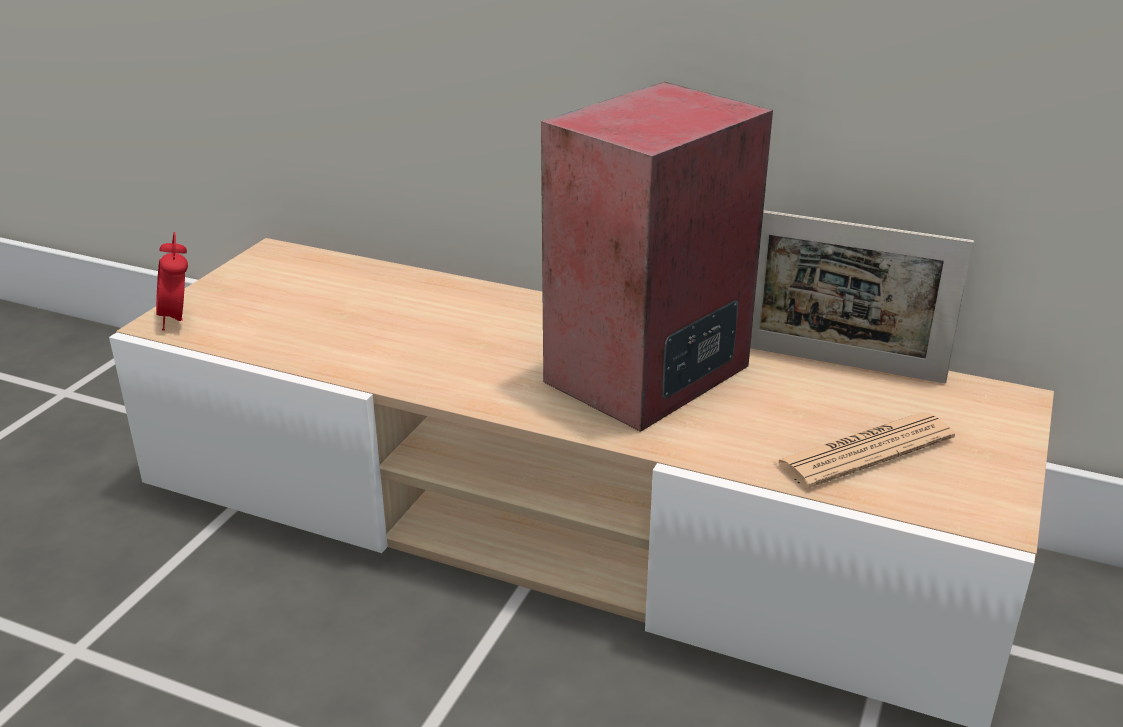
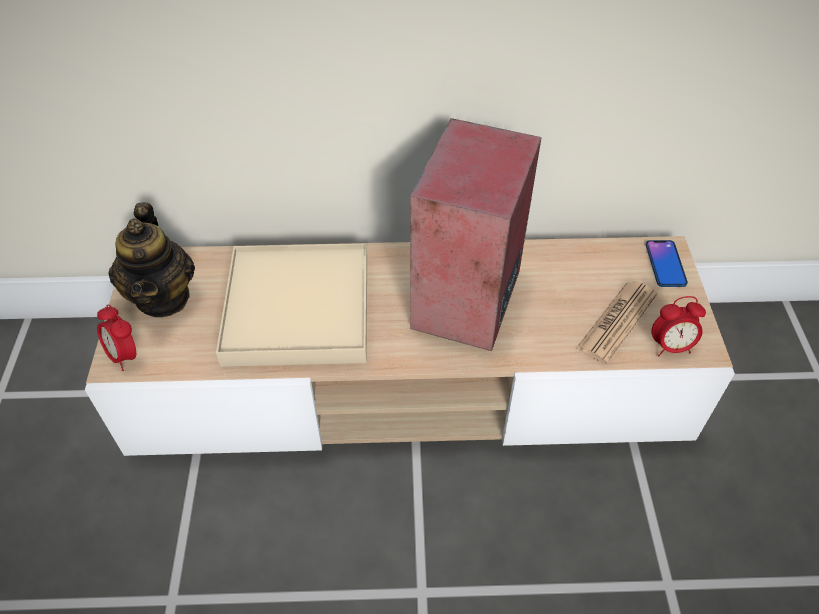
camera: 25 degrees left, 20 degrees up
picture frame [750,210,974,383] -> none
none -> teapot [108,202,195,317]
none -> beige tray [216,243,367,367]
none -> phone [646,240,688,287]
none -> alarm clock [652,296,706,356]

